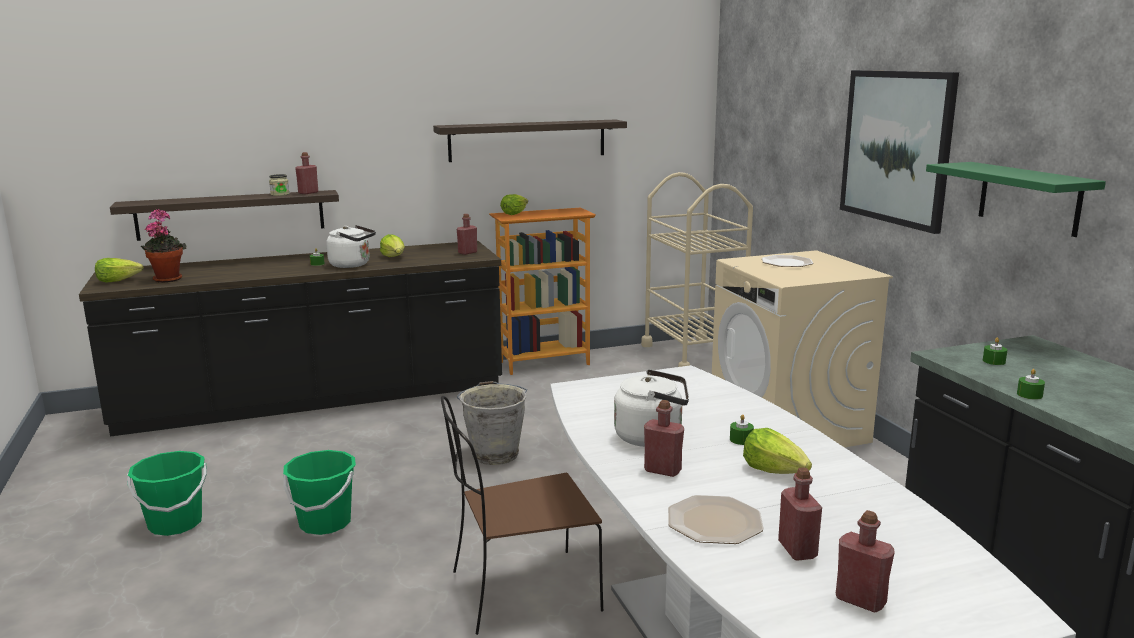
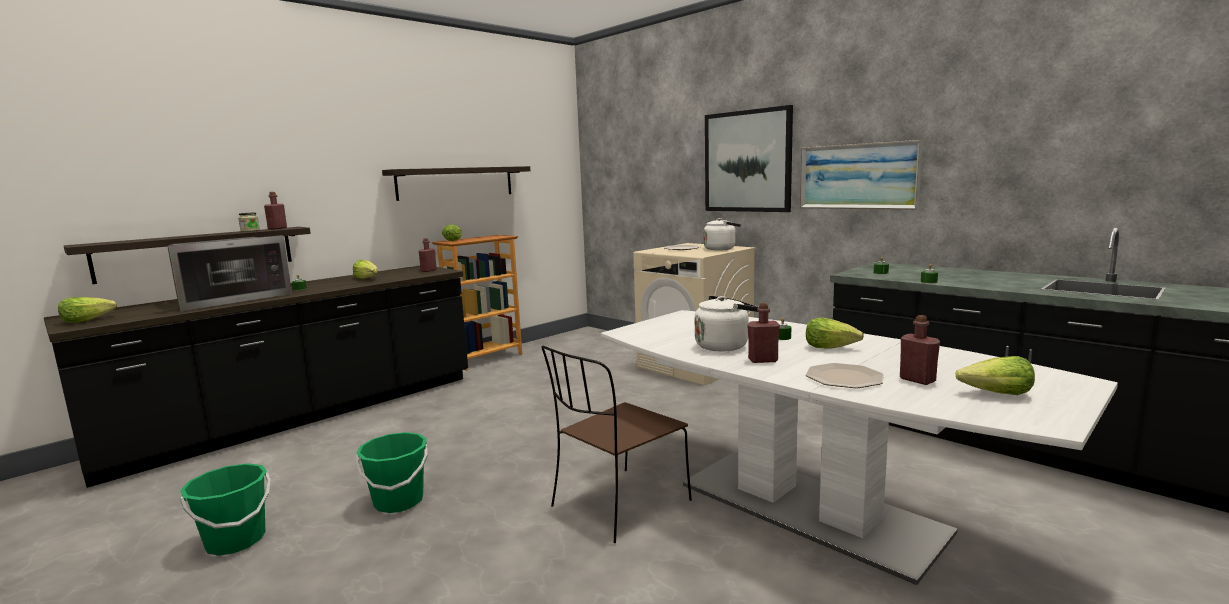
camera: 25 degrees left, 5 degrees down
potted plant [141,209,186,283] -> none
white kettle [326,225,376,268] -> white kettle moved to [703,218,741,250]
grey bucket [457,381,527,465] -> none
beige cart [641,172,753,367] -> none
red bottle [836,510,895,613] -> lettuce [956,356,1035,395]
green shelf [926,162,1106,237] -> picture [800,140,923,210]
none -> microwave [167,235,292,312]

